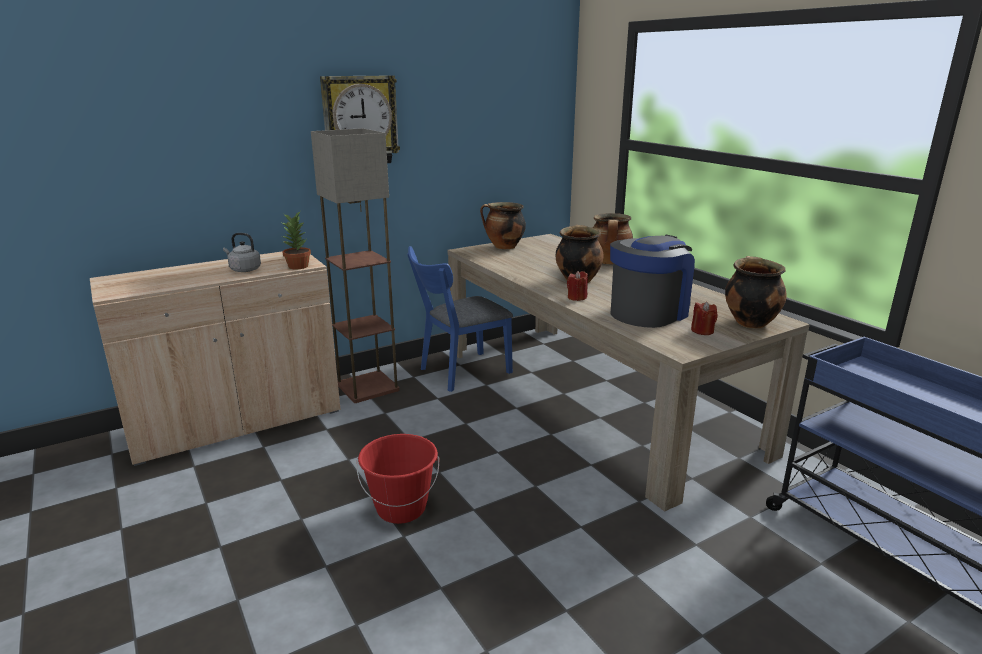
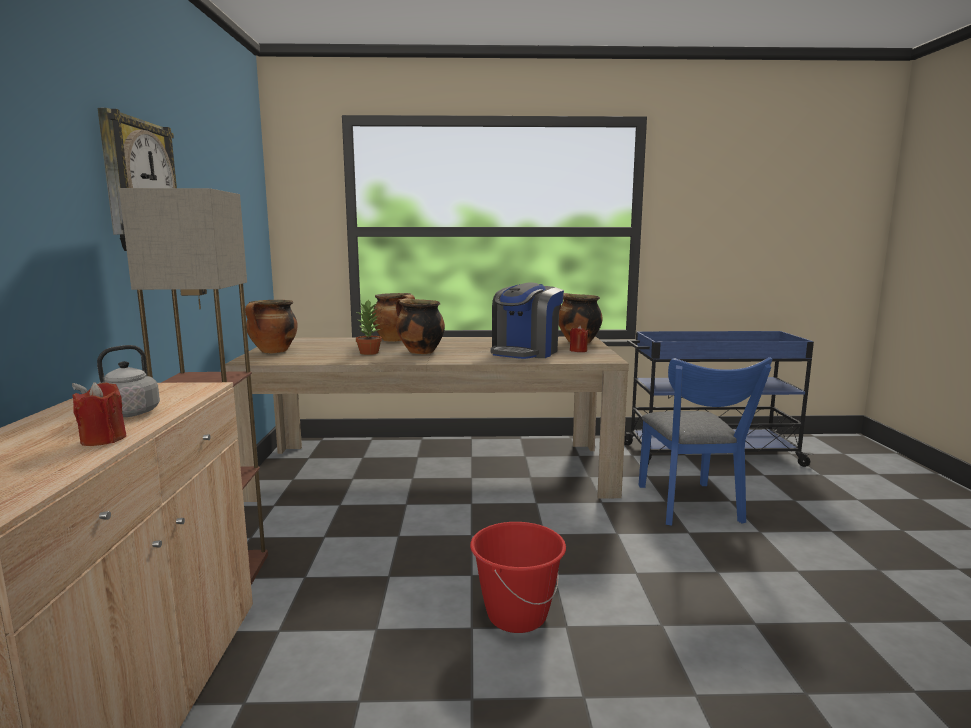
camera: 60 degrees left, 10 degrees down
potted plant [282,211,311,269] -> potted plant moved to [356,300,382,355]
blue chair [407,246,513,392] -> blue chair moved to [638,357,772,526]
red candle [567,271,588,301] -> red candle moved to [72,382,127,446]
coffee machine [610,235,695,328] -> coffee machine turned 135 degrees counterclockwise [491,283,564,359]

